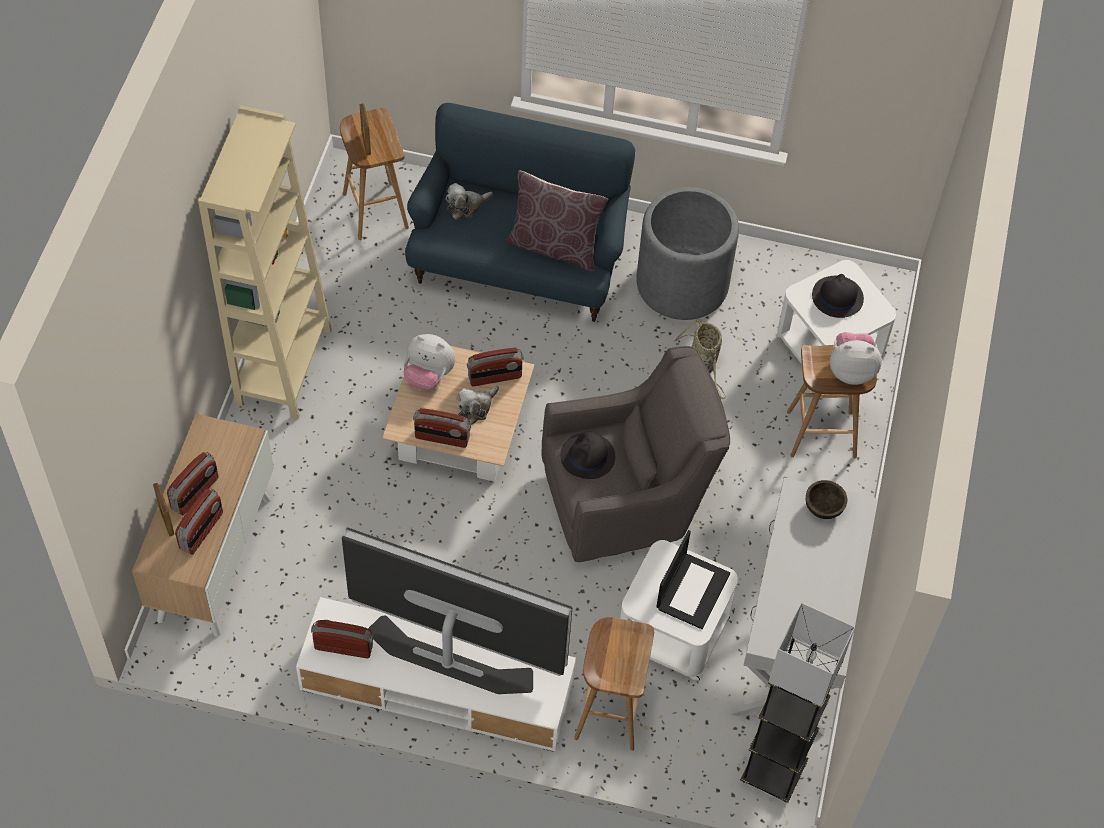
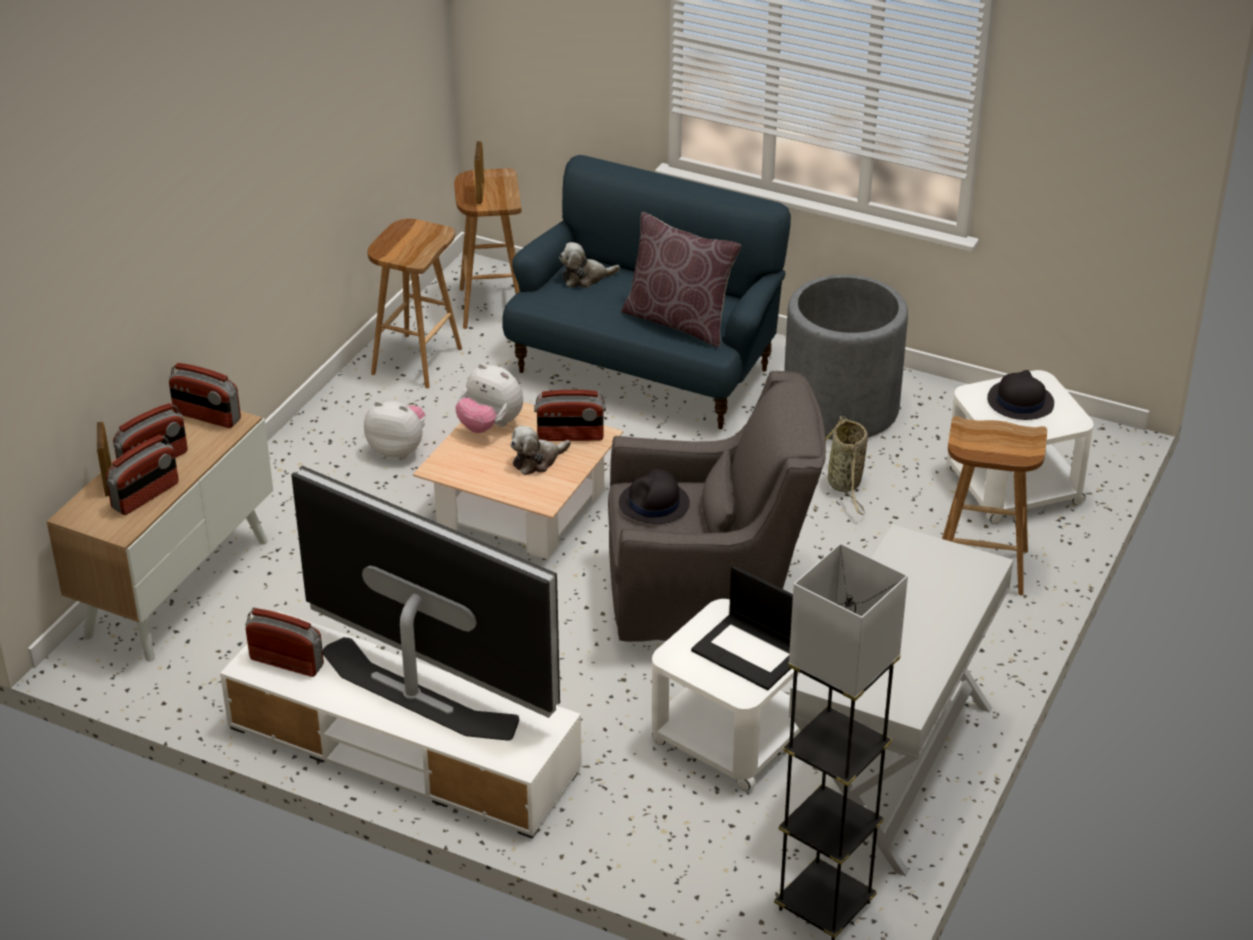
camera: 15 degrees right, 20 degrees down
beige bookcase [198,105,332,419] -> none
radio [413,408,471,448] -> radio moved to [169,363,241,428]
brown stool [574,617,654,751] -> brown stool moved to [367,219,462,388]
laptop [656,530,730,629] -> laptop turned 90 degrees clockwise [691,566,793,690]
brown bowl [806,480,847,519] -> none
plush toy [830,332,882,385] -> plush toy moved to [364,401,425,459]

